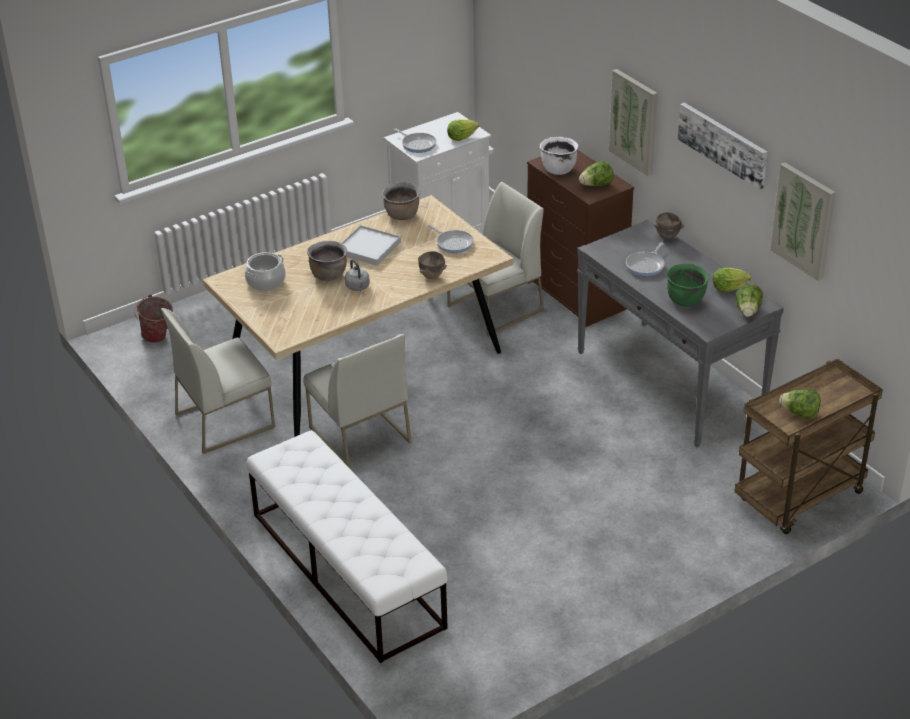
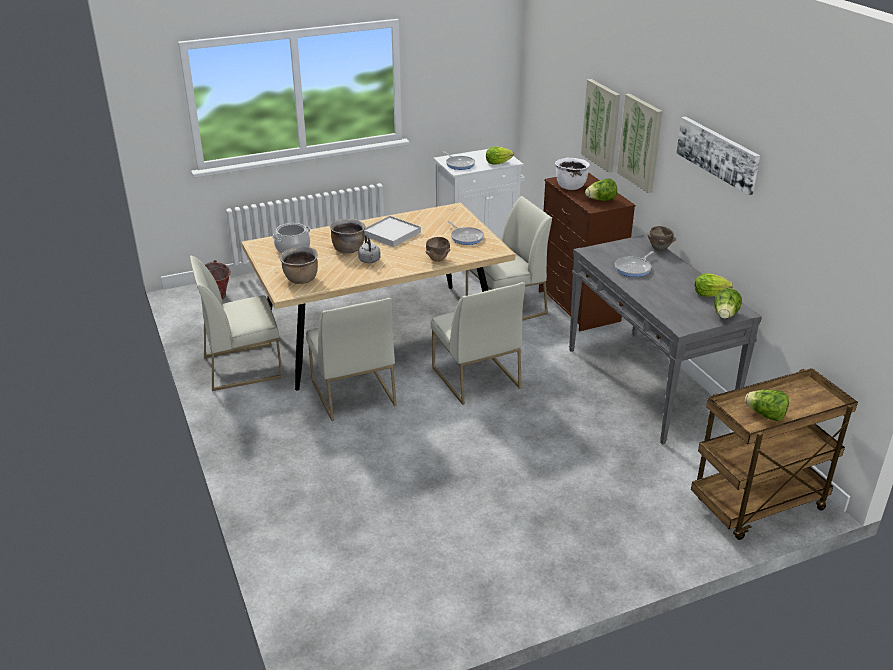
camera: 10 degrees right, 5 degrees down
white bench [246,430,448,663] -> none
brown cooking pot [382,182,420,220] -> brown cooking pot moved to [280,247,318,284]
green cooking pot [667,263,709,307] -> none
picture [770,163,836,281] -> picture moved to [581,79,620,173]
none -> white chair [431,282,525,405]

